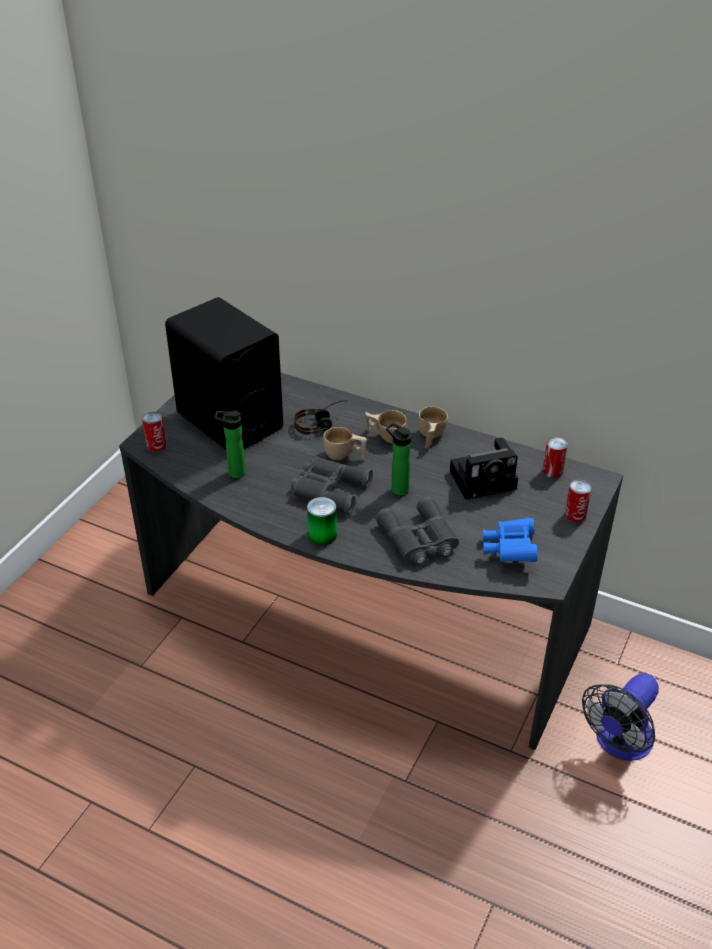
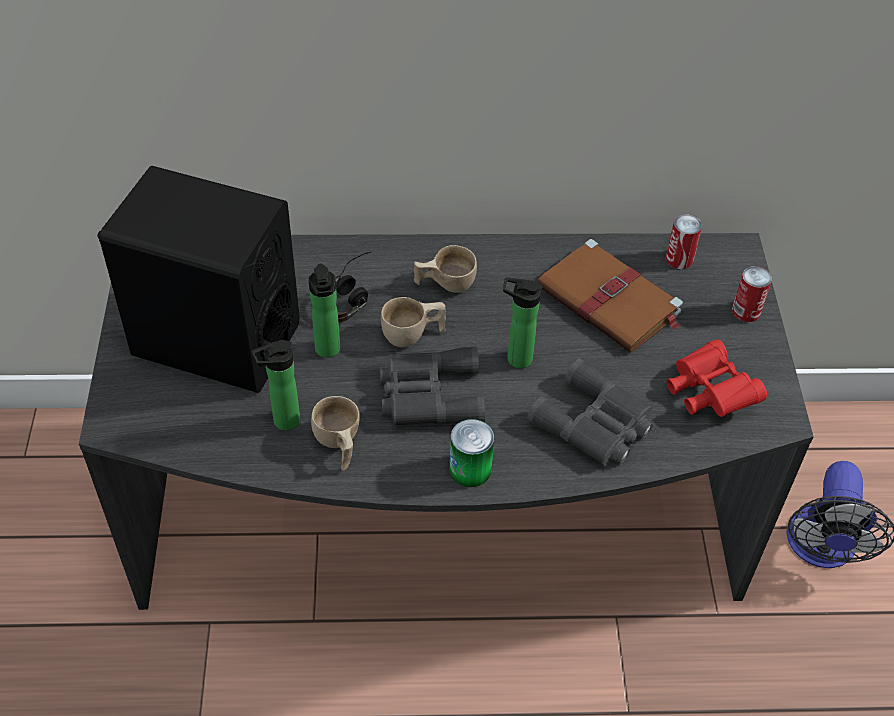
camera: 30 degrees left, 10 degrees up
can [142,412,166,452] -> none
beige cup [418,406,448,448] -> beige cup moved to [311,396,360,471]
camera [450,438,518,500] -> brown book [537,239,683,353]
blue binoculars [483,518,537,562] -> red binoculars [667,339,767,417]
none -> bottle [308,263,340,358]

